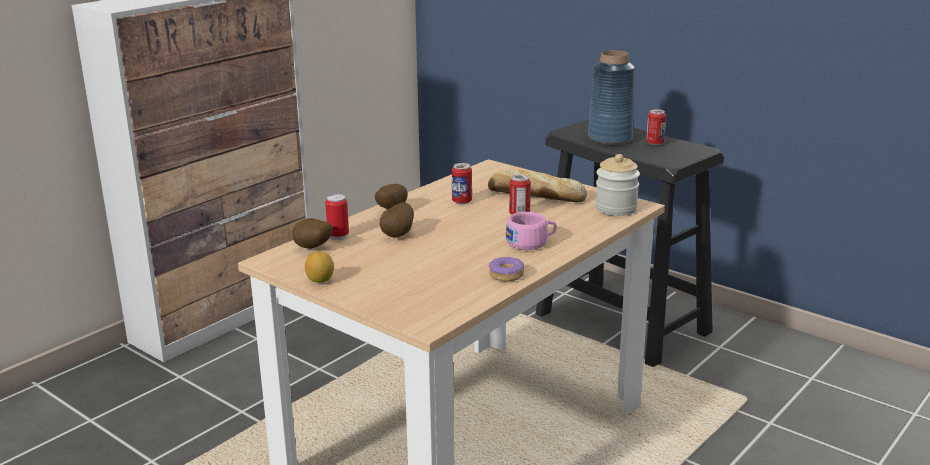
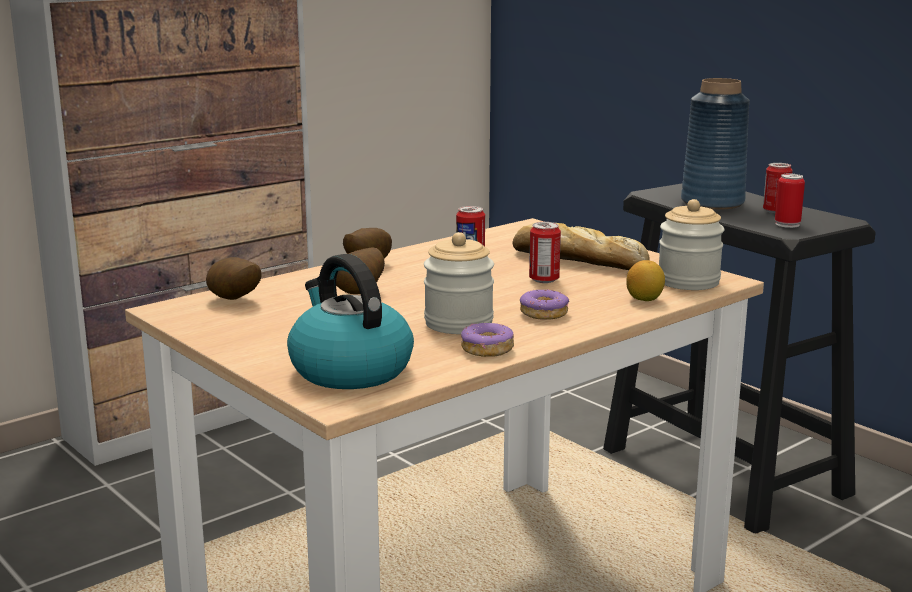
camera: 10 degrees right, 5 degrees down
lemon [305,251,334,283] -> lemon moved to [626,260,665,301]
can [326,194,349,240] -> can moved to [775,174,805,228]
pink cup [506,212,557,250] -> donut [520,289,570,320]
none -> kettle [287,254,414,389]
none -> jar [424,232,494,334]

